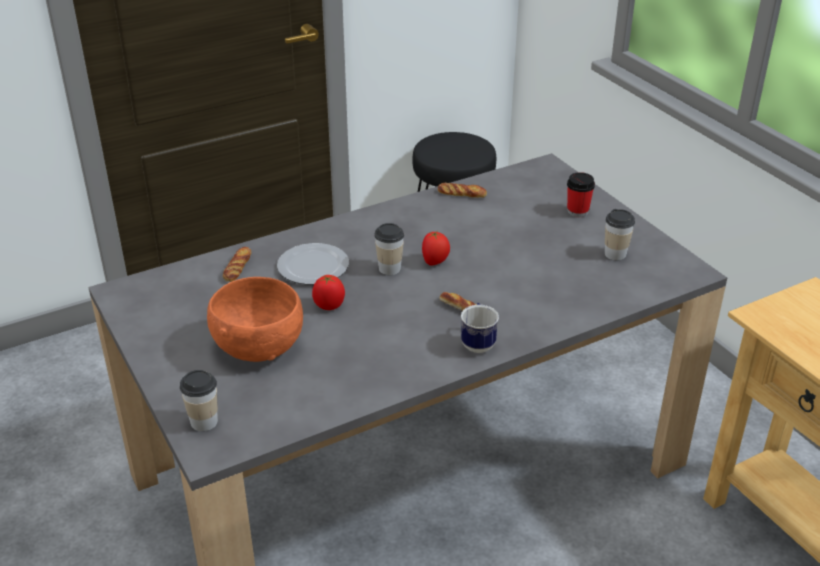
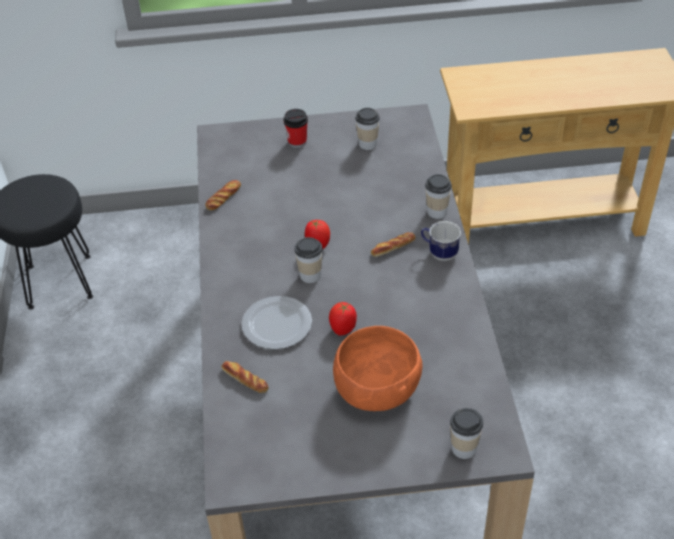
camera: 65 degrees left, 10 degrees up
none -> cup [425,174,452,219]

